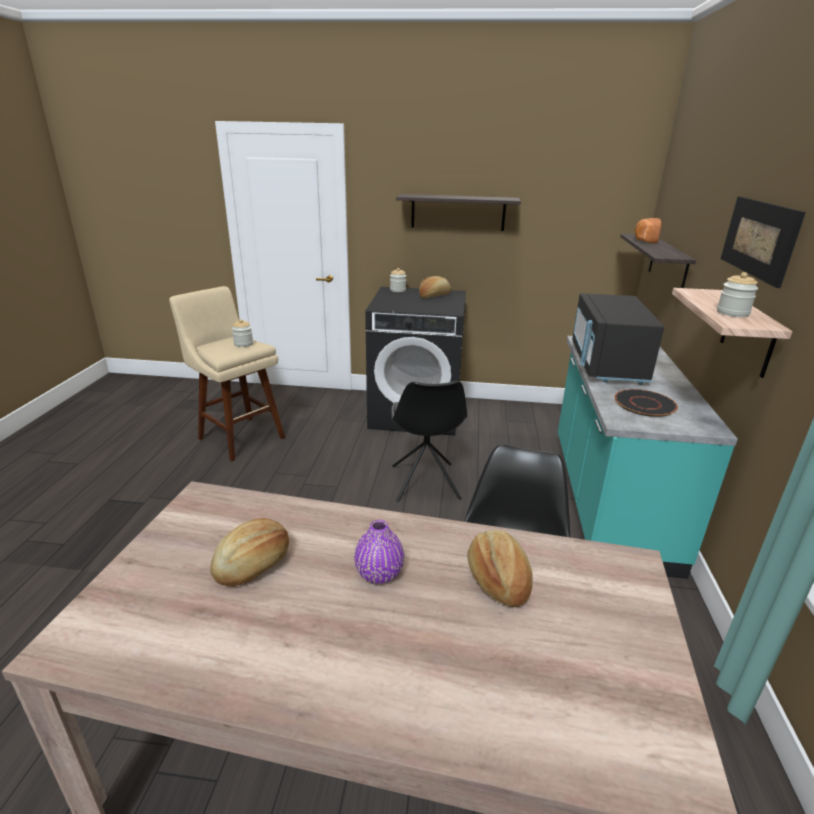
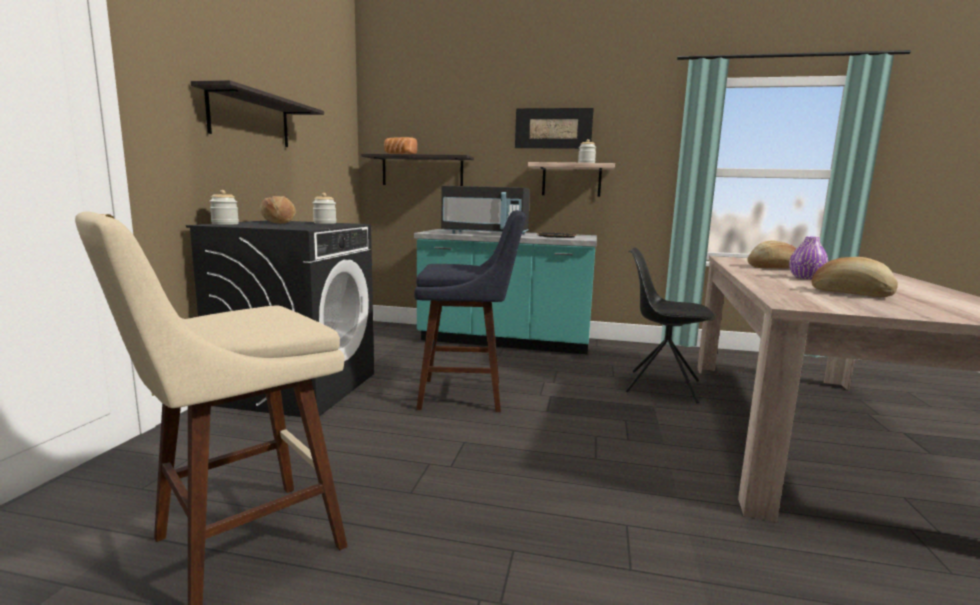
camera: 85 degrees left, 15 degrees down
jar [232,319,253,347] -> jar moved to [313,193,337,224]
black chair [391,381,467,502] -> blue stool [414,210,526,412]

